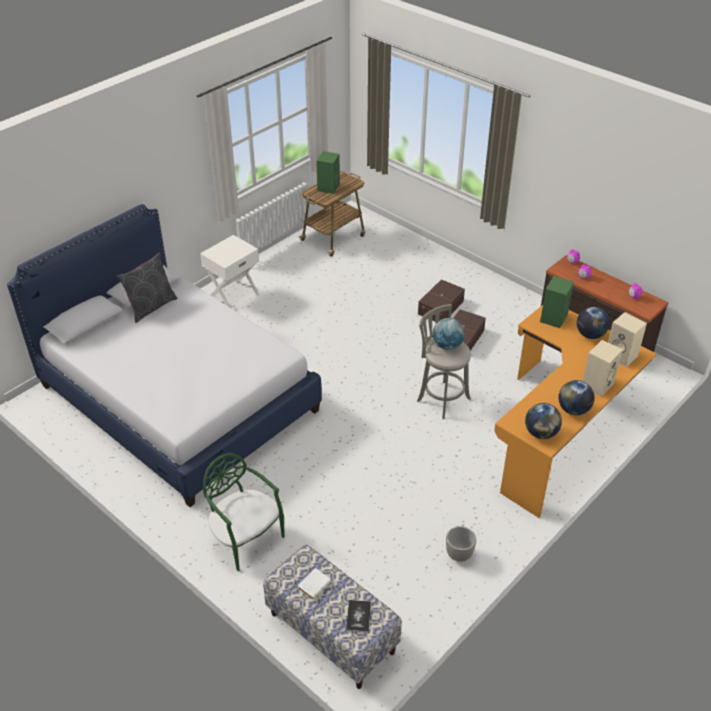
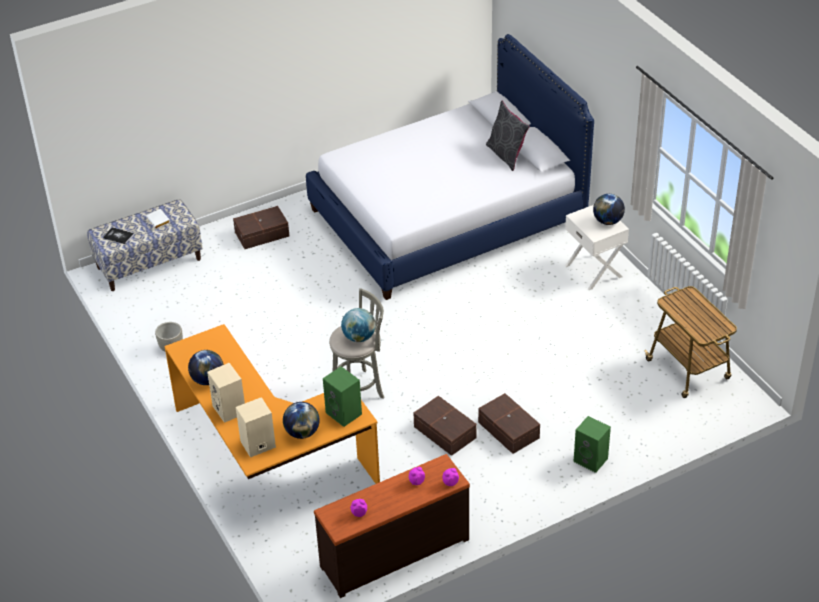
camera: 110 degrees right, 0 degrees up
green chair [203,453,285,571] -> brown storage box [233,206,289,249]
green speaker [316,151,340,194] -> green speaker moved to [574,416,611,473]
globe [525,403,562,439] -> globe moved to [593,194,625,225]

